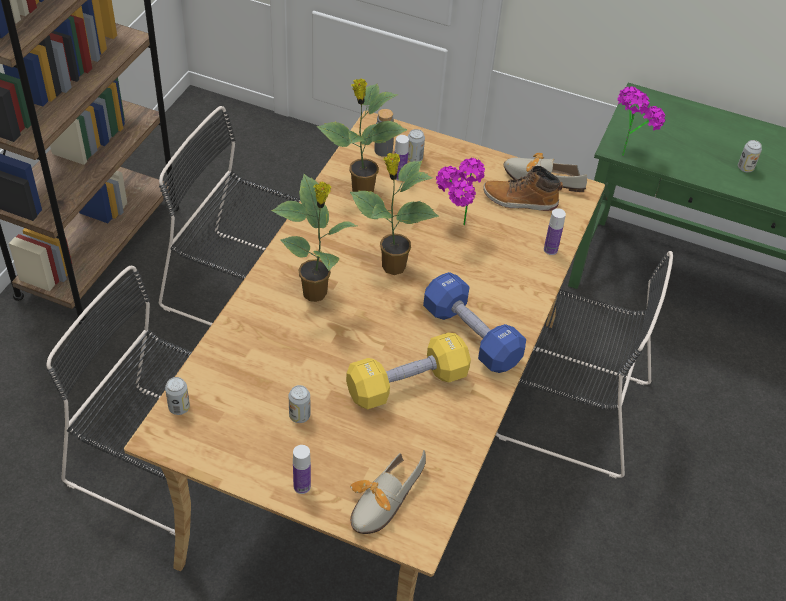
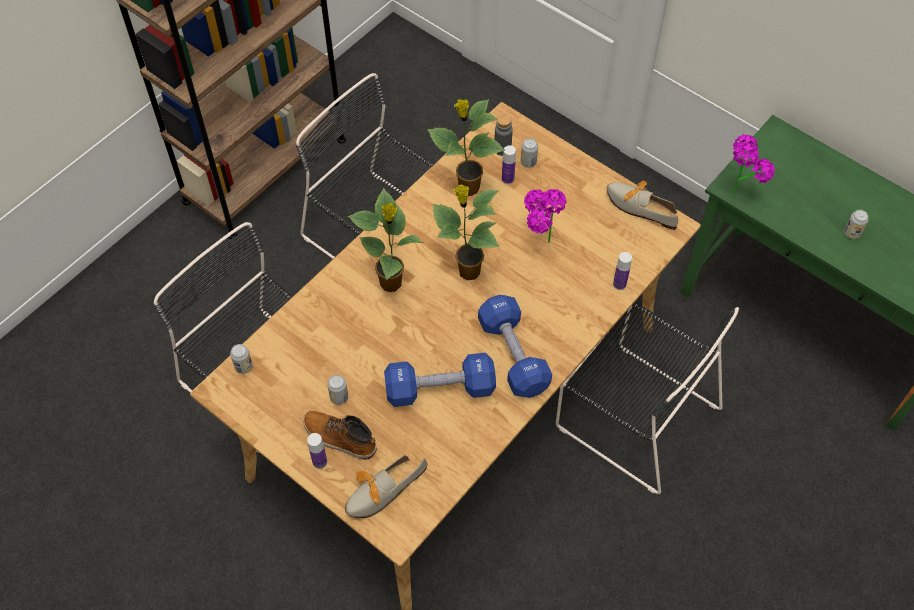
camera: 20 degrees right, 10 degrees up
yellow dumbbell [346,333,471,409] -> blue dumbbell [384,353,496,407]
boot [483,166,563,211] -> boot moved to [303,411,377,460]

